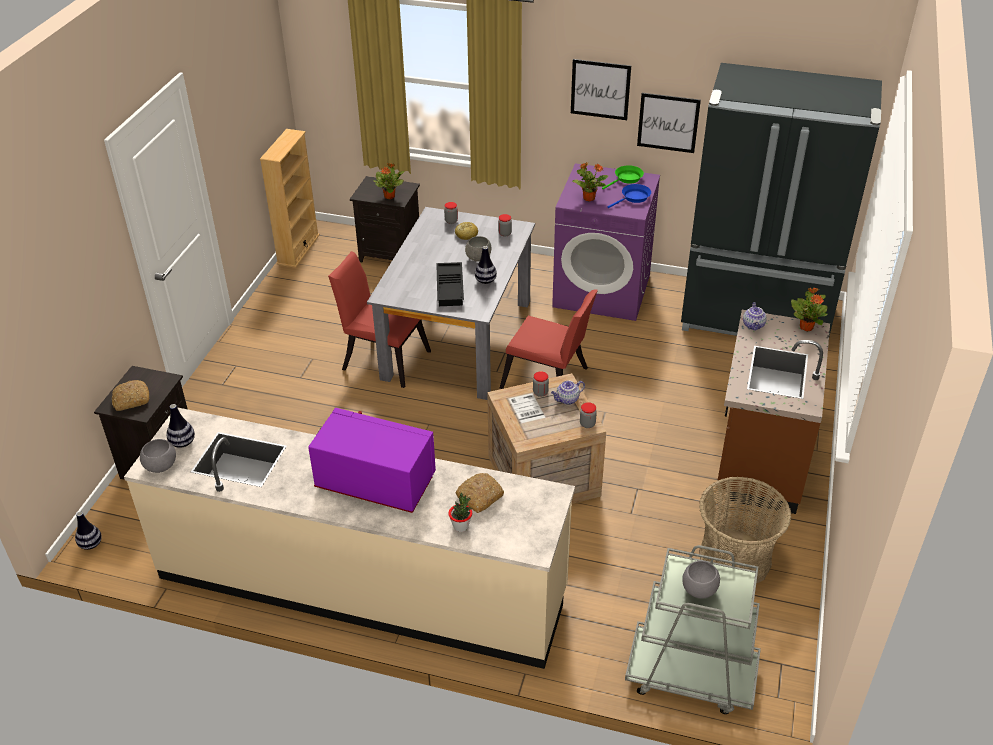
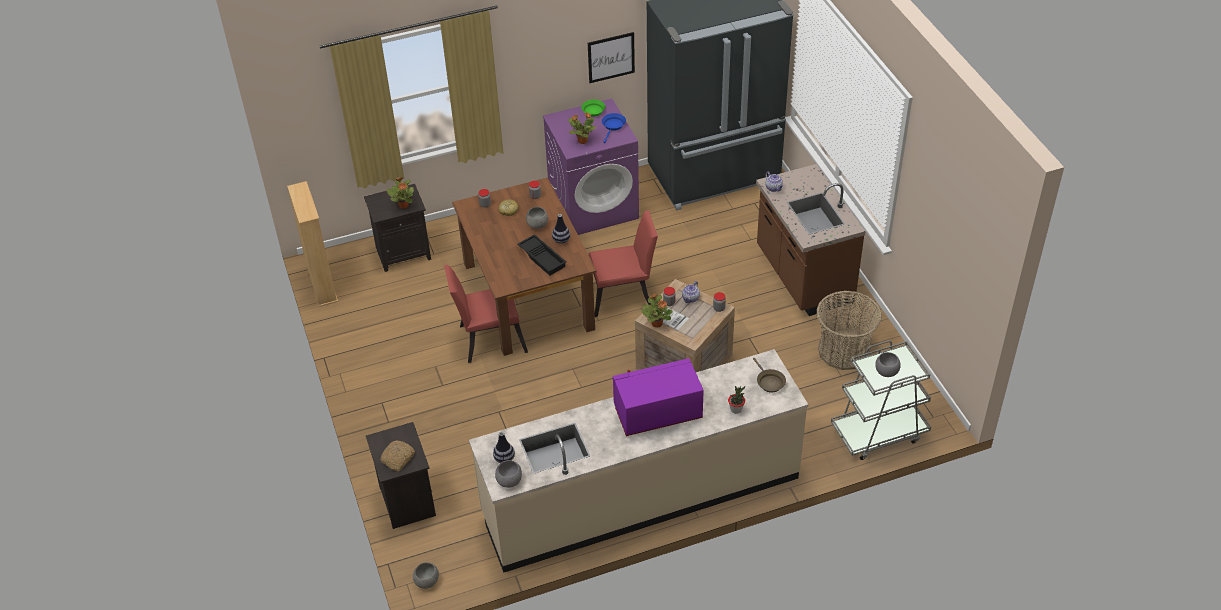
camera: 35 degrees left, 5 degrees up
vase [75,512,102,550] -> grey bowl [413,562,439,589]
grey dining table [367,207,535,400] -> brown dining table [452,177,597,356]
bread [456,473,504,513] -> none
picture [571,59,631,120] -> none
potted plant [791,288,828,331] -> potted plant moved to [641,294,673,327]
none -> brown frying pan [753,358,786,393]

